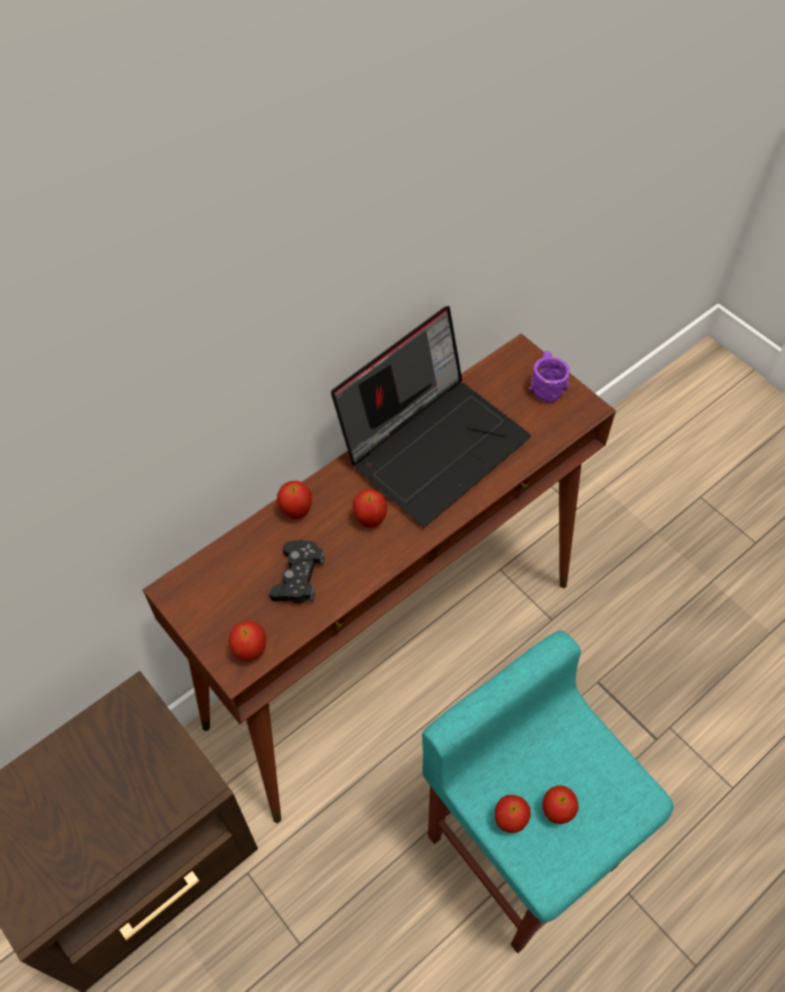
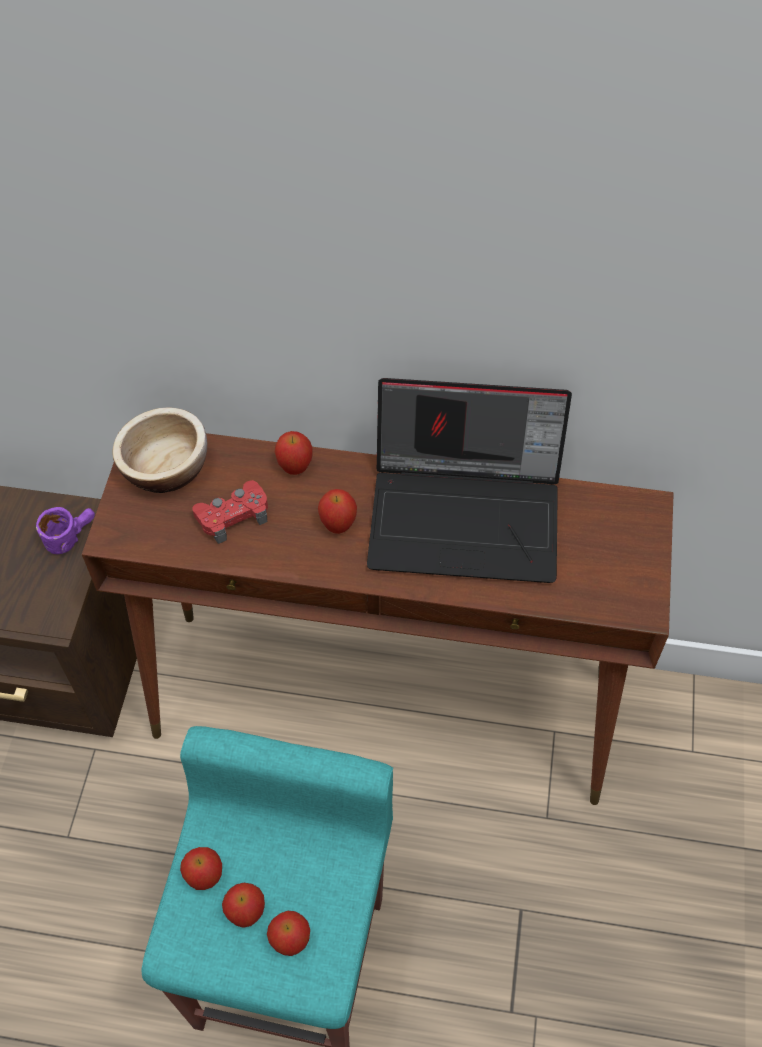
camera: 50 degrees right, 0 degrees up
apple [228,621,266,661] -> apple moved to [267,911,310,956]
black game controller [269,540,325,603] -> red game controller [192,480,268,544]
purple mug [529,351,570,402] -> purple mug moved to [36,507,95,554]
none -> bowl [112,408,207,493]

